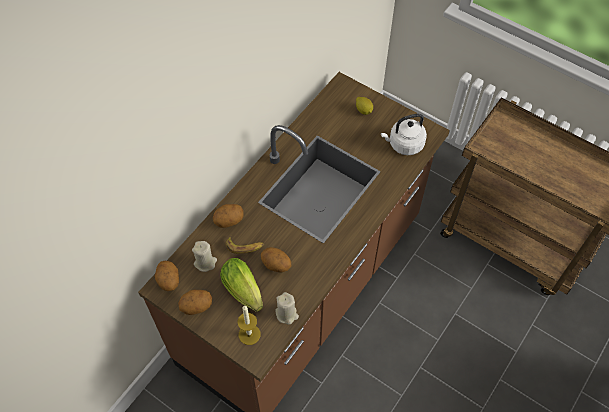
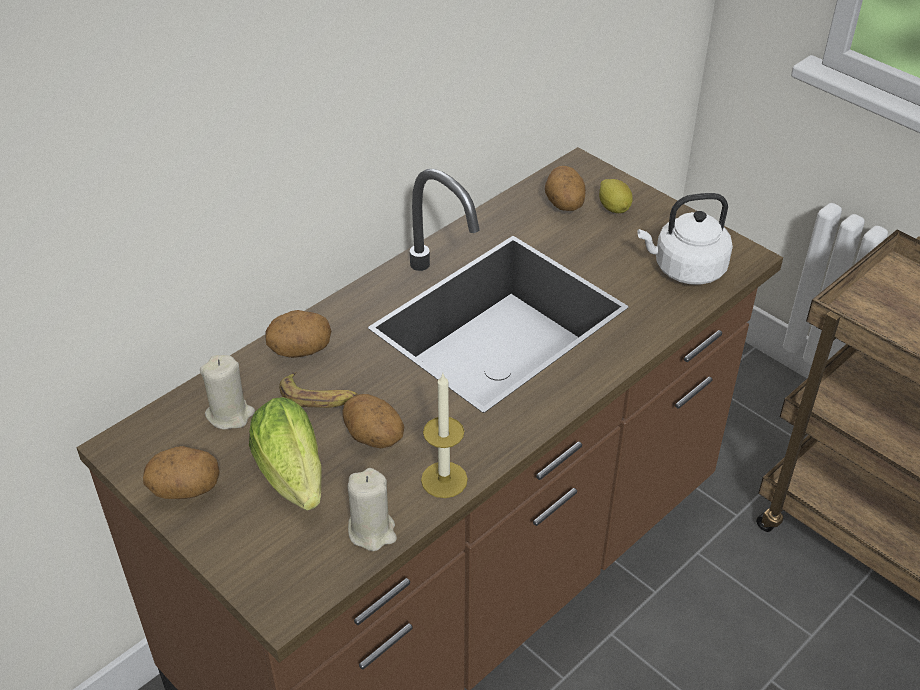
camera: 10 degrees right, 15 degrees down
potato [155,261,179,291] -> potato moved to [545,166,586,211]
candle [238,305,260,345] -> candle moved to [421,374,468,498]

